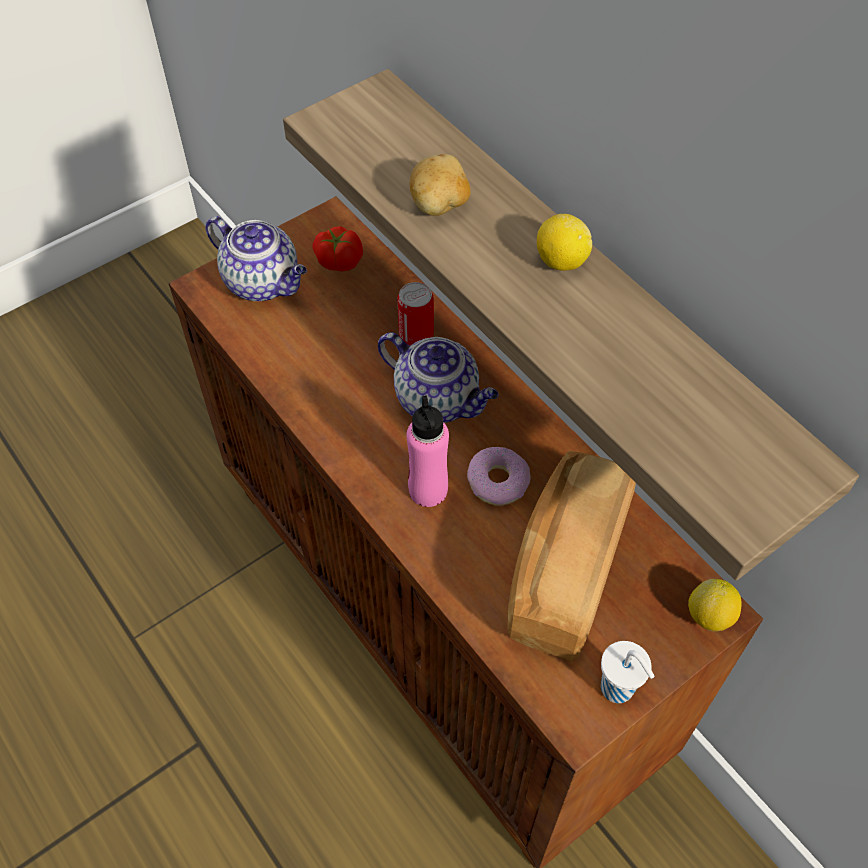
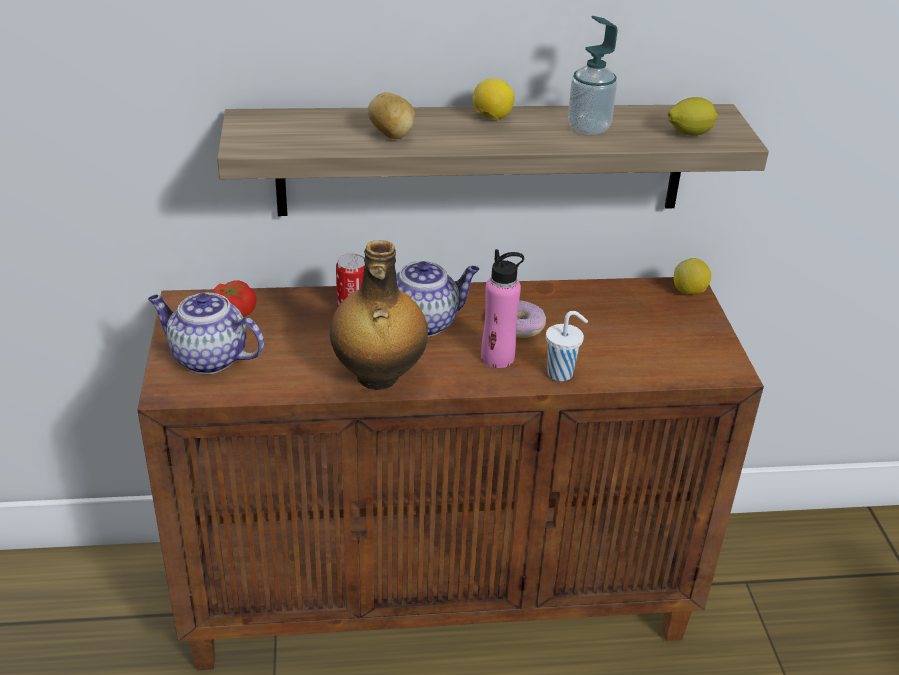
camera: 60 degrees left, 20 degrees down
teapot [205,216,307,301] -> teapot turned 135 degrees counterclockwise [148,293,264,374]
bread [507,451,636,662] -> none
white cup [601,641,654,703] -> white cup moved to [546,311,588,381]
none -> bottle [330,240,428,390]
none -> soap dispenser [568,16,618,135]
none -> lemon [668,97,718,136]

